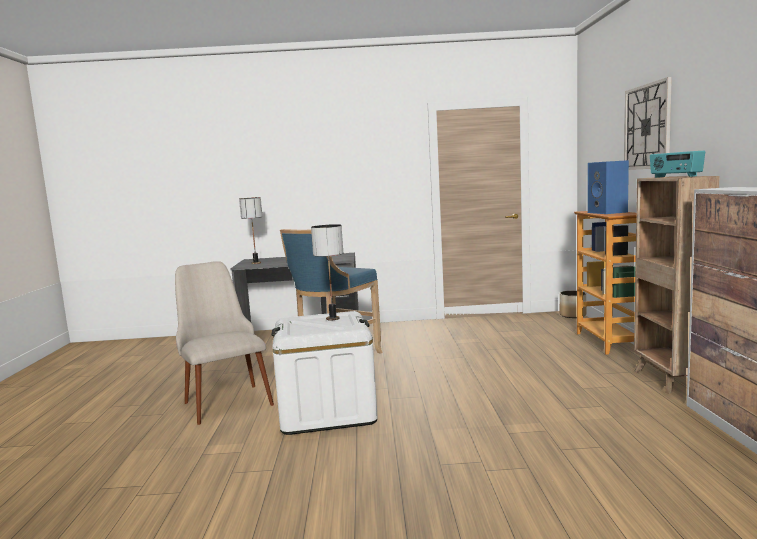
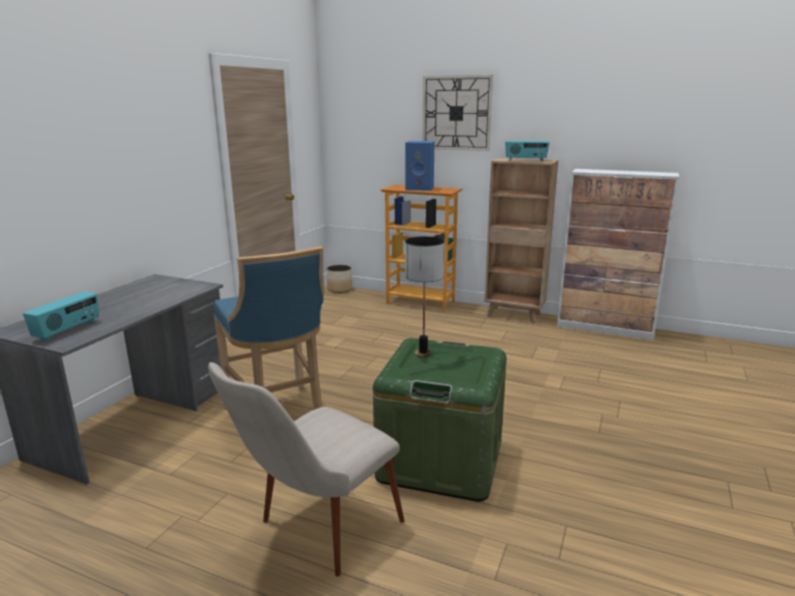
camera: 65 degrees left, 10 degrees up
beige chair [175,261,274,425] -> beige chair turned 45 degrees counterclockwise [208,362,404,576]
table lamp [239,197,262,264] -> radio [23,291,99,342]
white storage box [271,311,378,435] -> green storage box [373,338,507,502]

